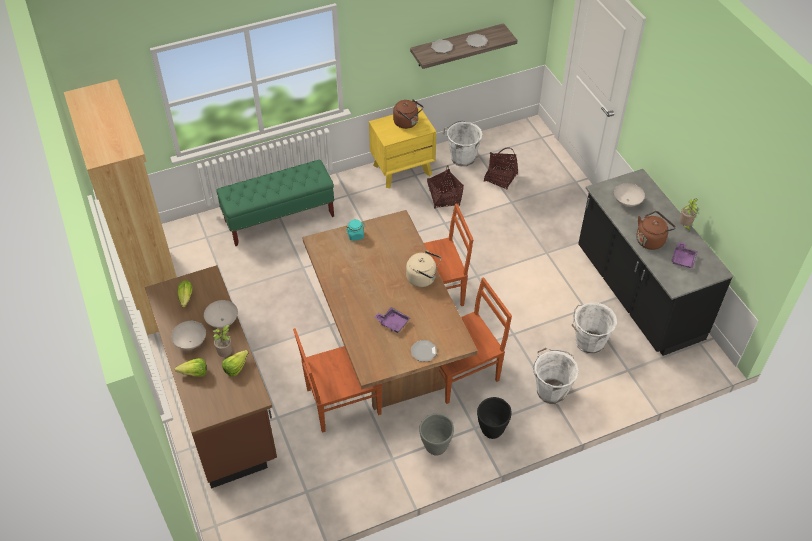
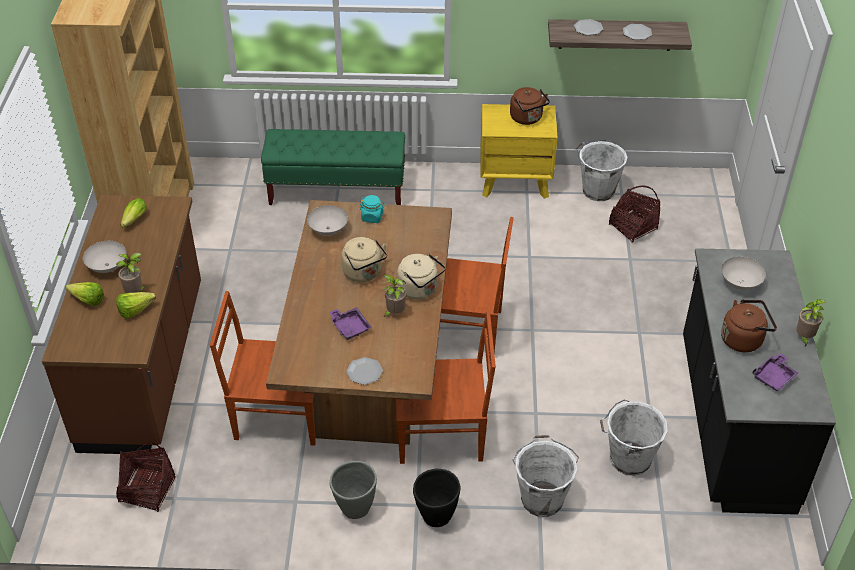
camera: 25 degrees right, 5 degrees down
white bowl [204,300,238,328] -> white bowl moved to [307,205,348,236]
basket [427,166,464,208] -> basket moved to [116,442,176,512]
none -> beige kettle [341,237,387,282]
none -> potted plant [382,274,406,317]

